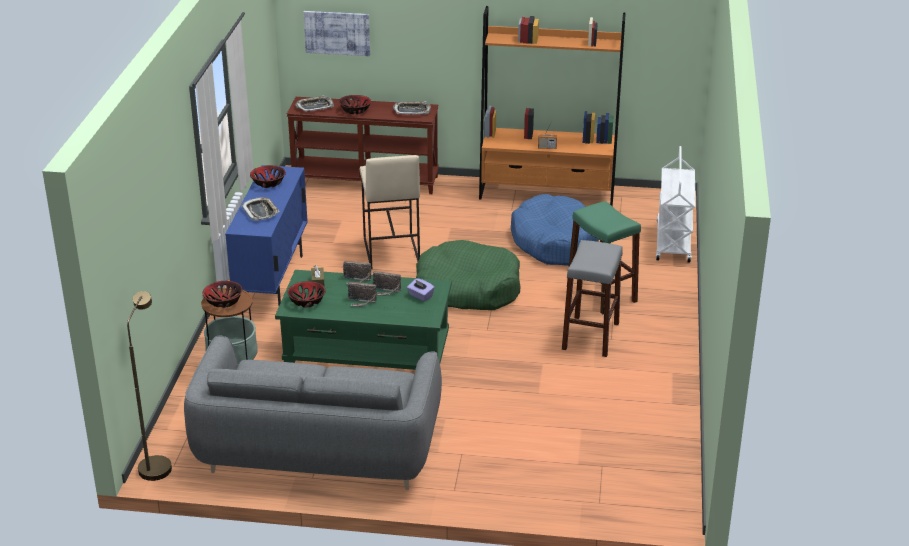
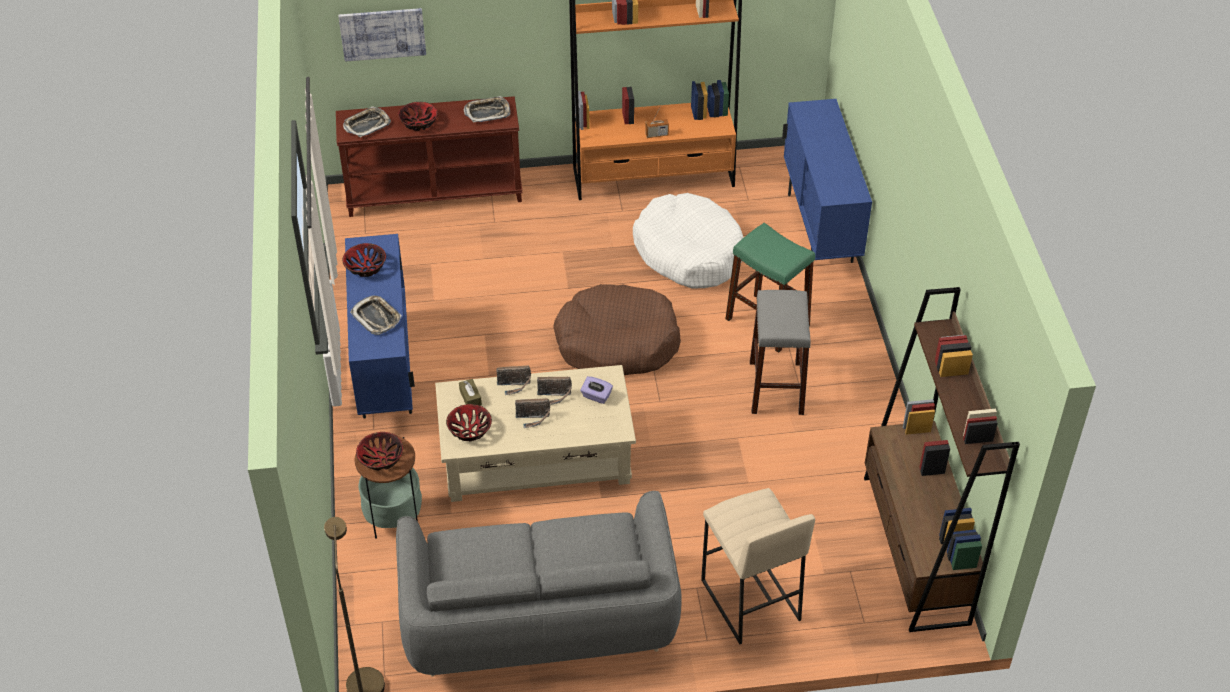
camera: 15 degrees left, 15 degrees up
green coffee table [275,270,452,370] -> beige coffee table [435,365,636,502]
beige stool [360,155,420,269] -> beige stool moved to [701,488,815,644]
green dog bed [416,240,520,310] -> brown dog bed [553,284,681,375]
blue dog bed [511,194,599,266] -> white dog bed [633,193,744,289]
white cart [656,146,696,263] -> blue cabinet [782,99,872,263]
none -> brown bookcase [864,287,1020,632]

